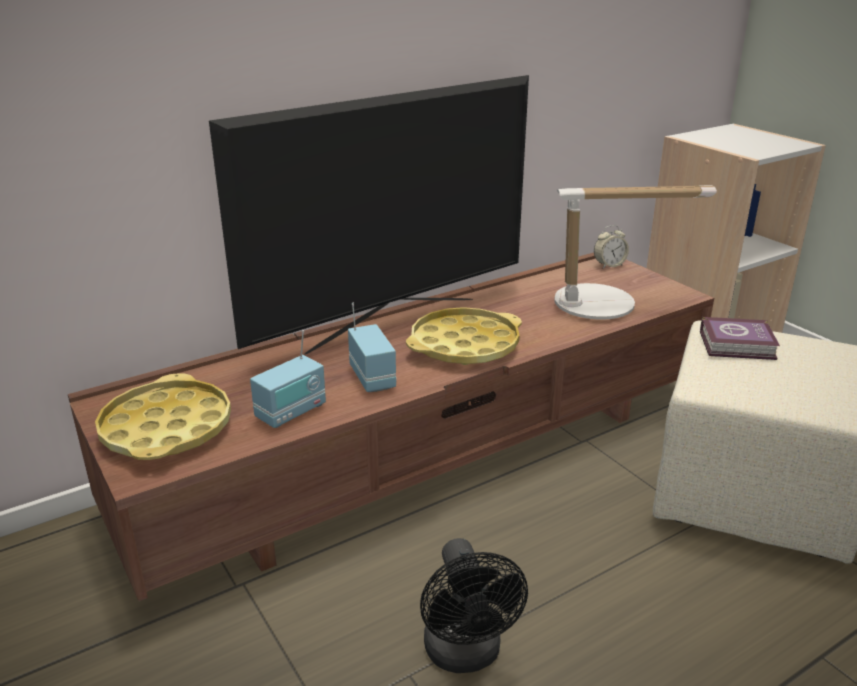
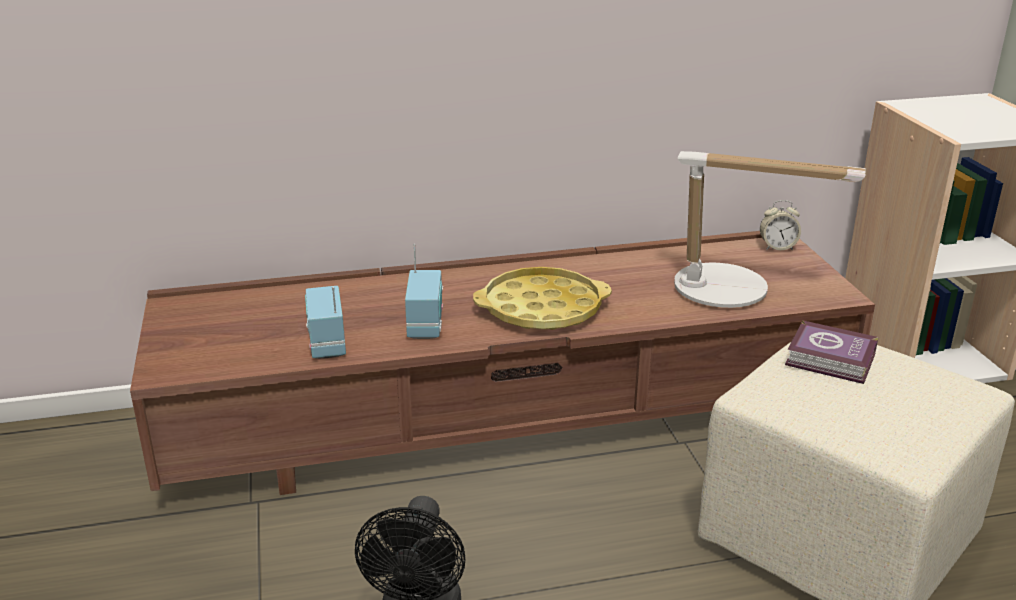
camera: 20 degrees right, 0 degrees up
yellow tray [95,373,231,460] -> none
television [209,75,529,355] -> none
radio [250,330,326,428] -> radio turned 105 degrees clockwise [305,286,346,359]

